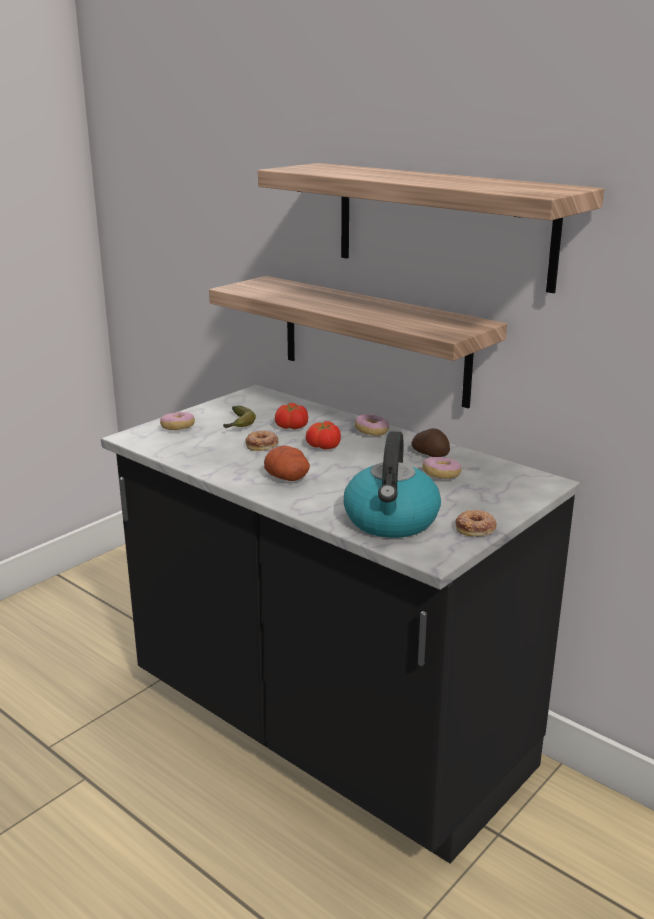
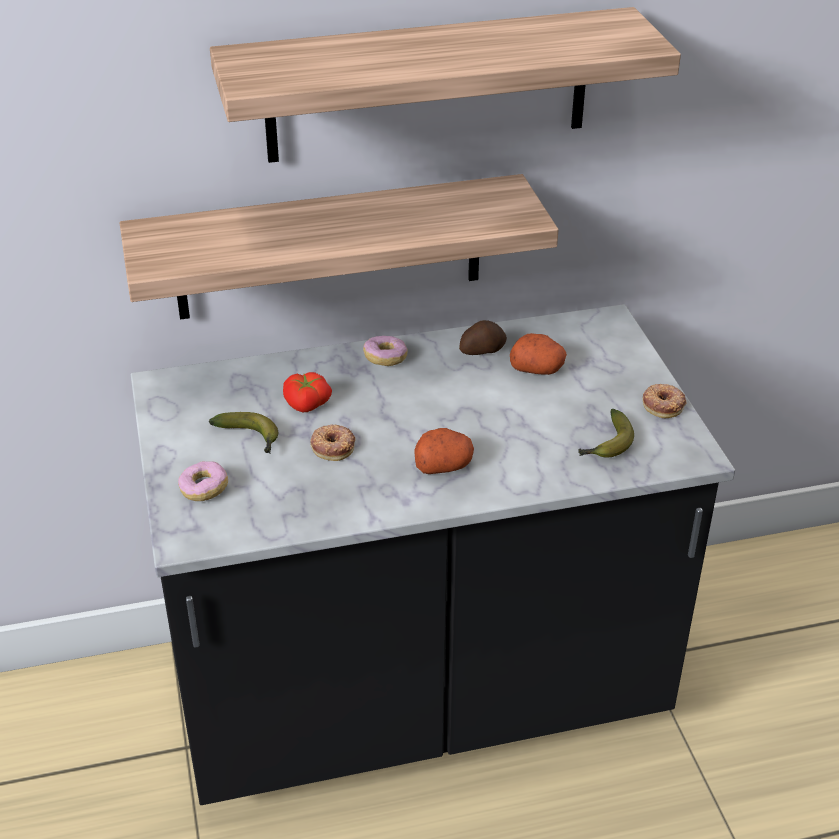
camera: 55 degrees left, 15 degrees up
tomato [306,421,341,450] -> none
kettle [344,431,441,538] -> banana [578,409,634,458]
donut [423,457,461,479] -> potato [510,333,567,375]

